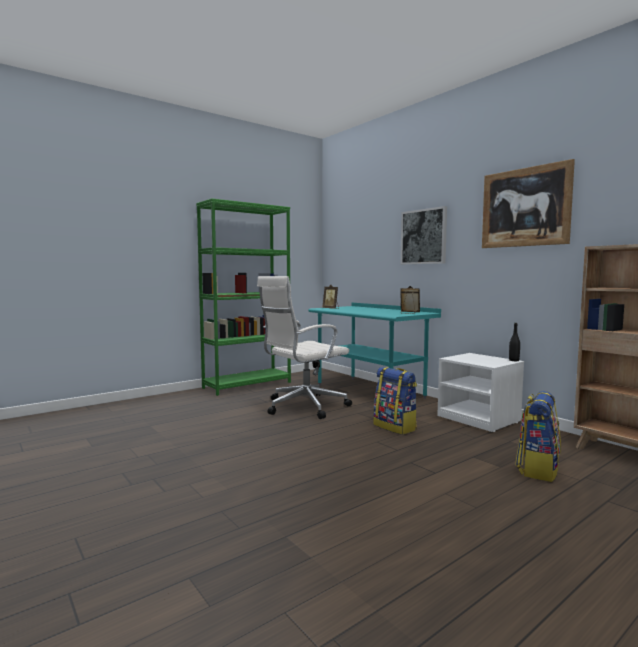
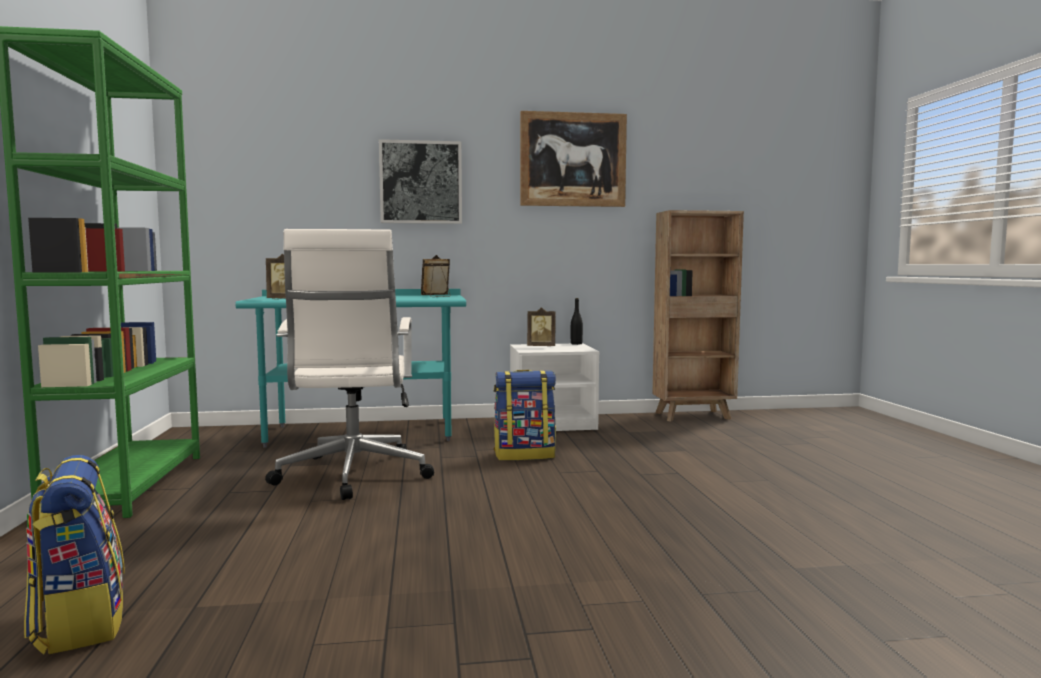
camera: 60 degrees left, 0 degrees up
backpack [515,391,561,482] -> backpack moved to [24,455,125,655]
none -> picture frame [527,307,556,346]

